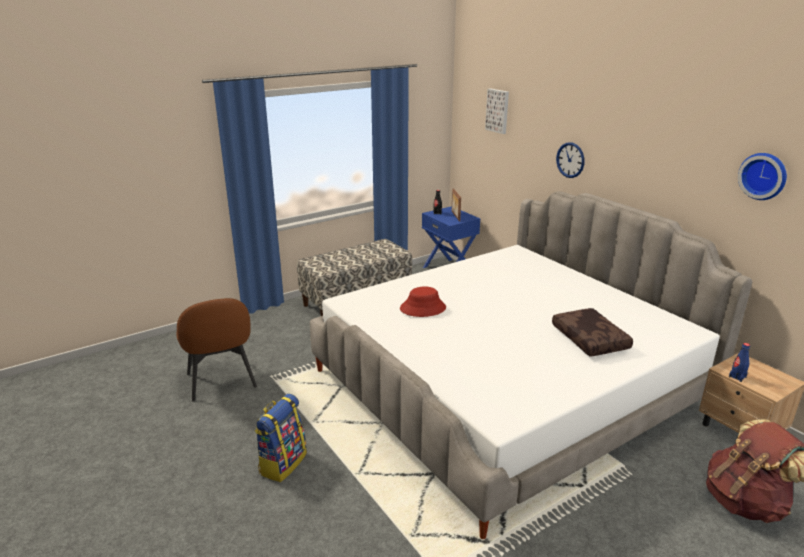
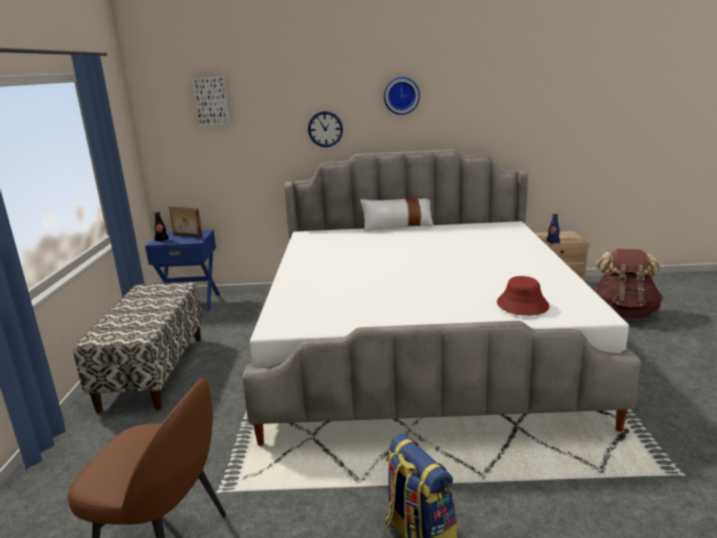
camera: 55 degrees left, 5 degrees down
red hat [400,287,446,317] -> red hat moved to [497,276,549,316]
brown pillow [552,308,633,356] -> none
wall clock [738,153,787,200] -> wall clock moved to [384,77,420,115]
none -> white pillow [360,198,434,232]

